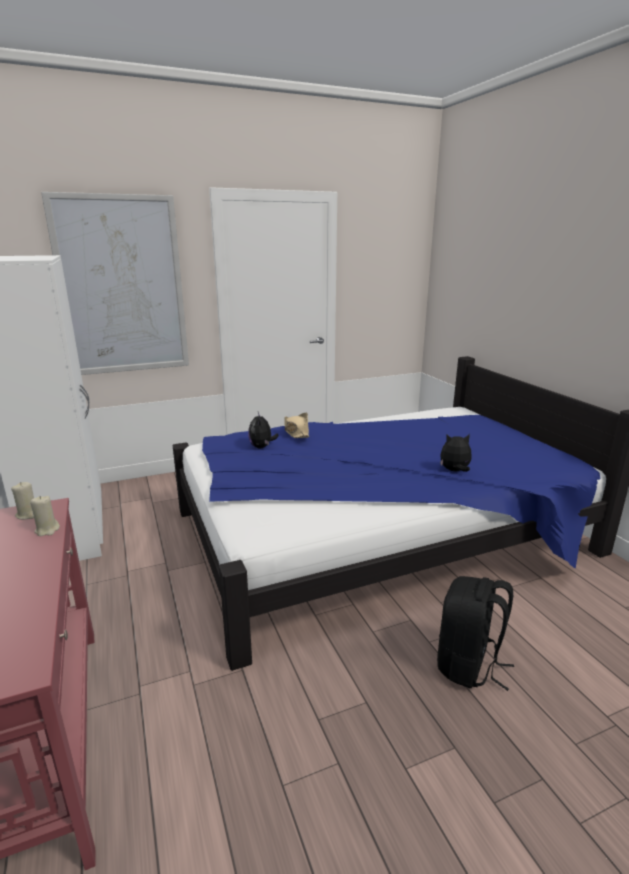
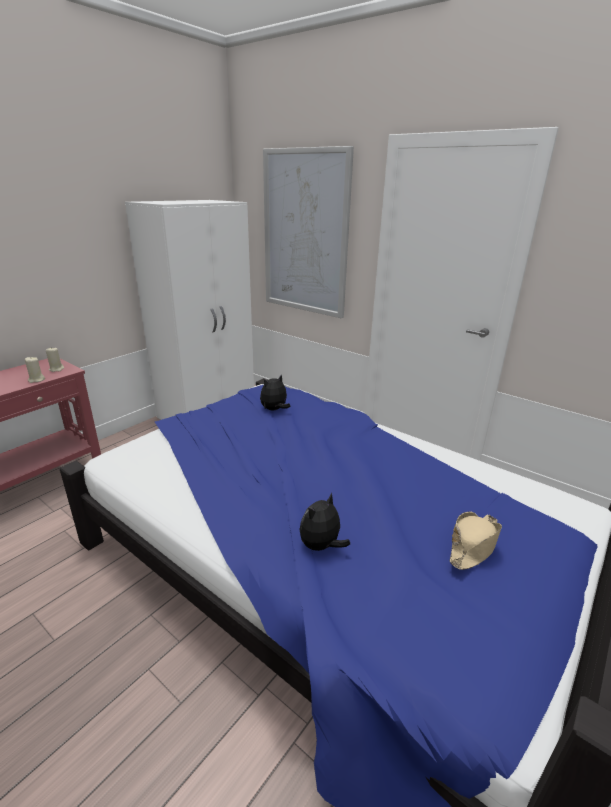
camera: 60 degrees right, 5 degrees up
beige hat [284,413,309,438] -> beige hat moved to [450,512,502,570]
black backpack [437,576,514,691] -> none
plush toy [440,434,472,472] -> plush toy turned 105 degrees counterclockwise [300,492,350,551]

